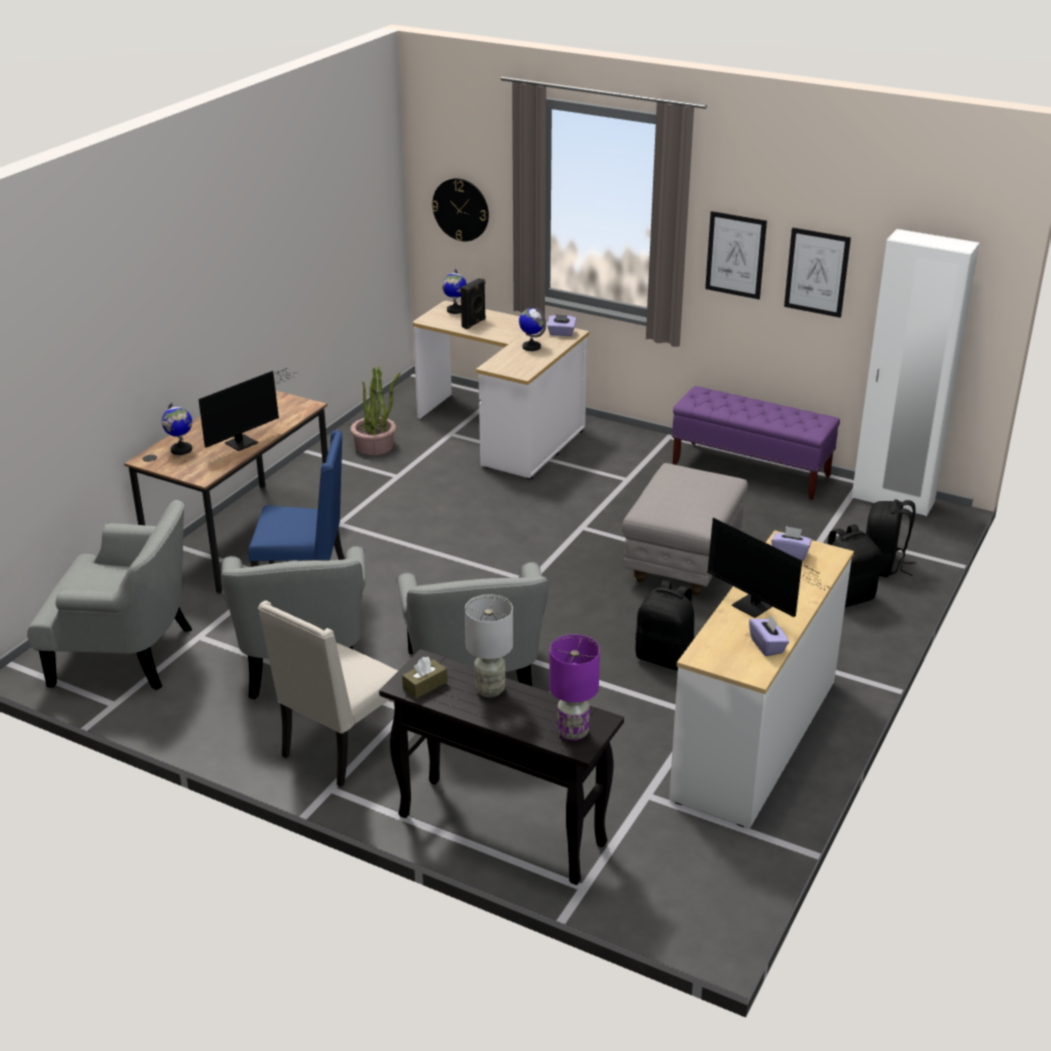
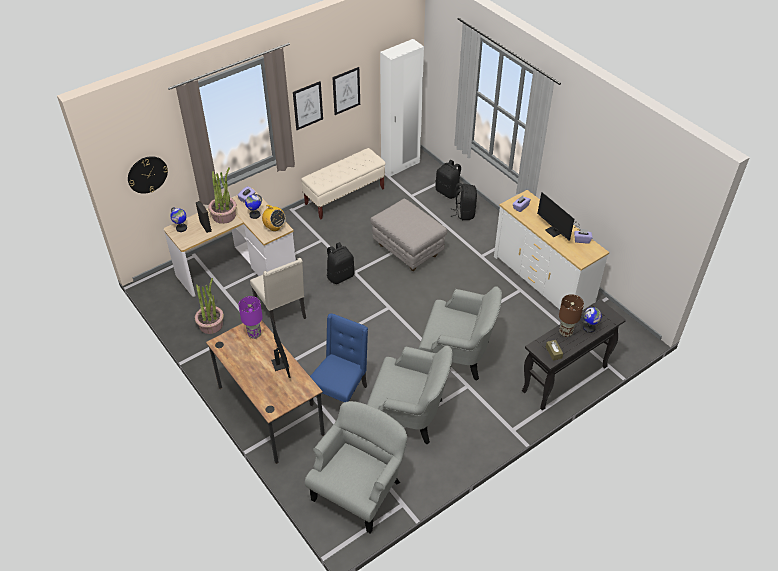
camera: 65 degrees left, 15 degrees up
globe [162,402,192,455] -> globe moved to [581,307,602,333]
beige chair [258,600,398,787] -> beige chair moved to [250,258,306,328]
grey table lamp [465,595,513,698] -> brown table lamp [559,294,584,337]
purple table lamp [549,635,600,741] -> purple table lamp moved to [238,296,263,339]
black backpack [635,580,694,670] -> black backpack moved to [327,242,354,284]
purple bench [672,386,840,500] -> beige bench [301,148,385,220]
monitor [707,517,830,618] -> monitor turned 75 degrees clockwise [537,192,581,240]
none -> potted plant [208,167,237,224]
none -> radio [262,205,286,231]

